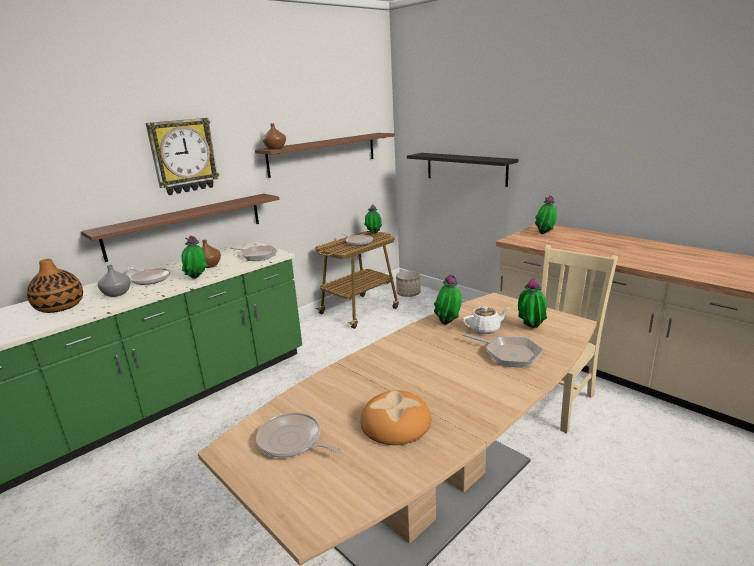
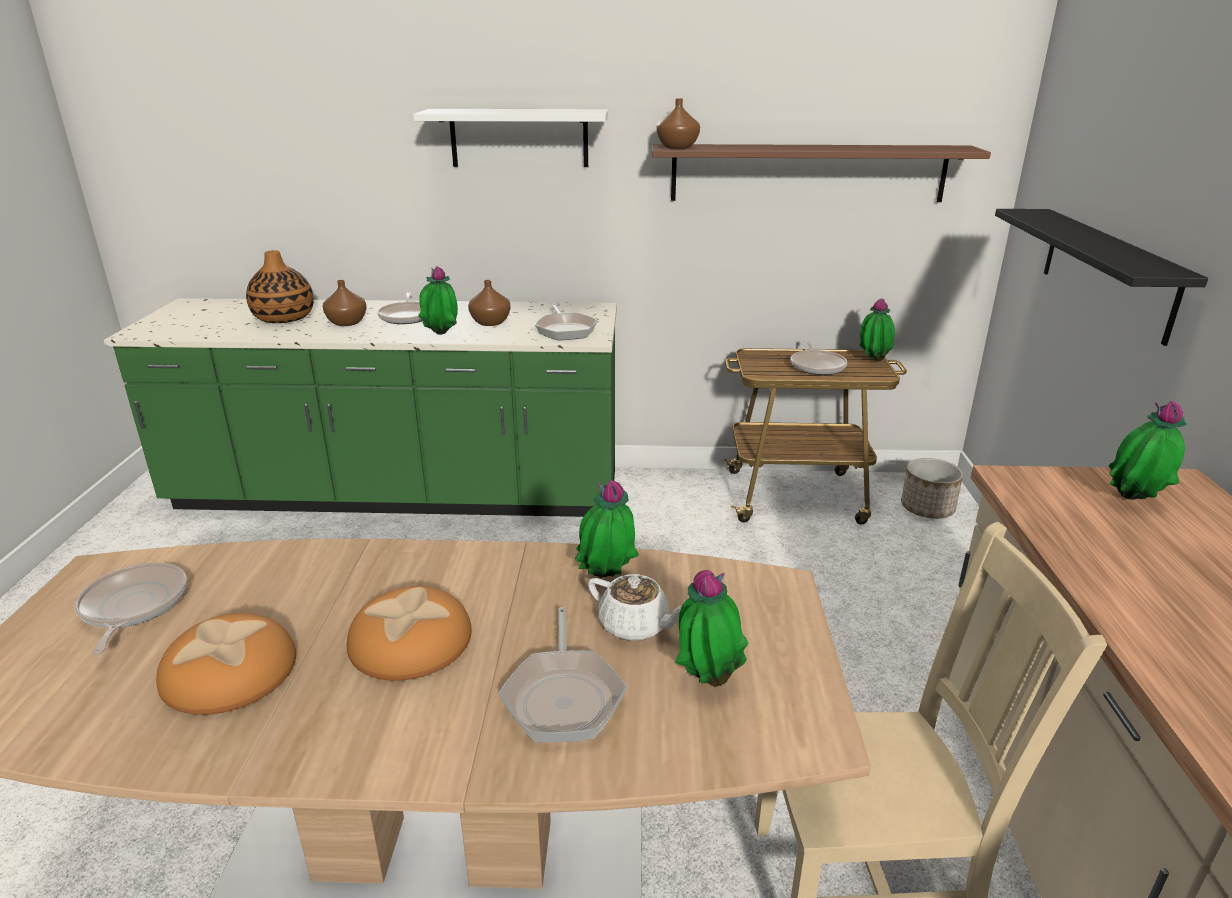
camera: 45 degrees right, 5 degrees up
brown shelf [81,194,279,262] -> none
grey vase [98,265,131,297] -> brown vase [323,280,367,326]
wall clock [146,118,219,195] -> white shelf [413,109,608,167]
none -> bread [347,586,472,681]

